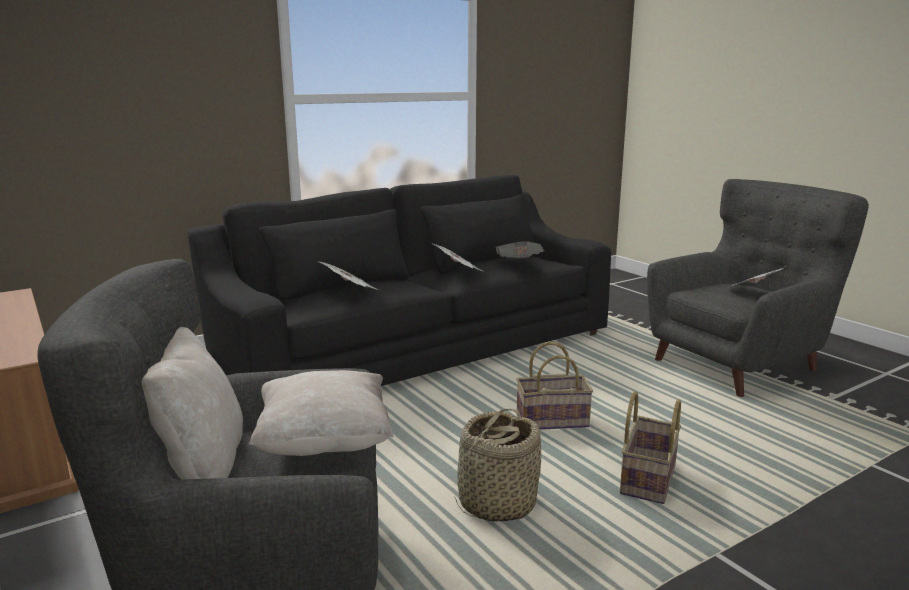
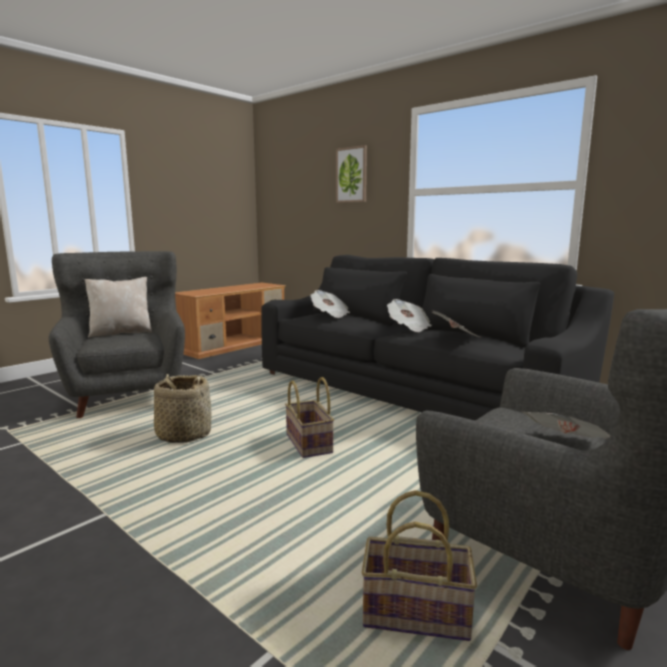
camera: 75 degrees right, 5 degrees down
beige pillow [249,370,394,456] -> none
basket [620,391,681,504] -> basket moved to [362,490,477,641]
none -> picture [336,145,367,203]

